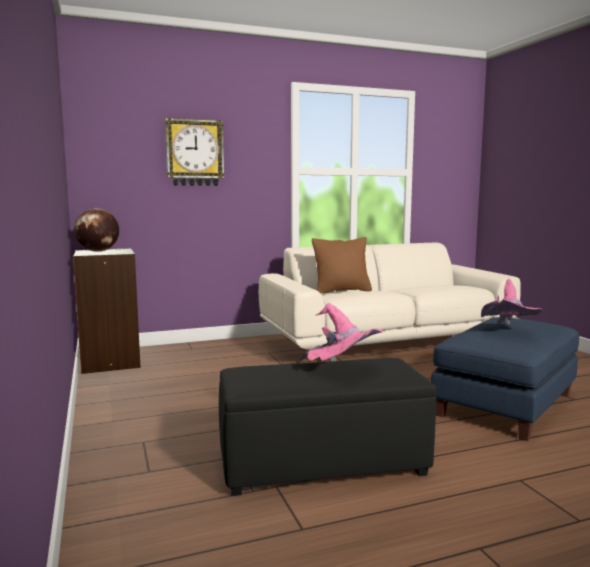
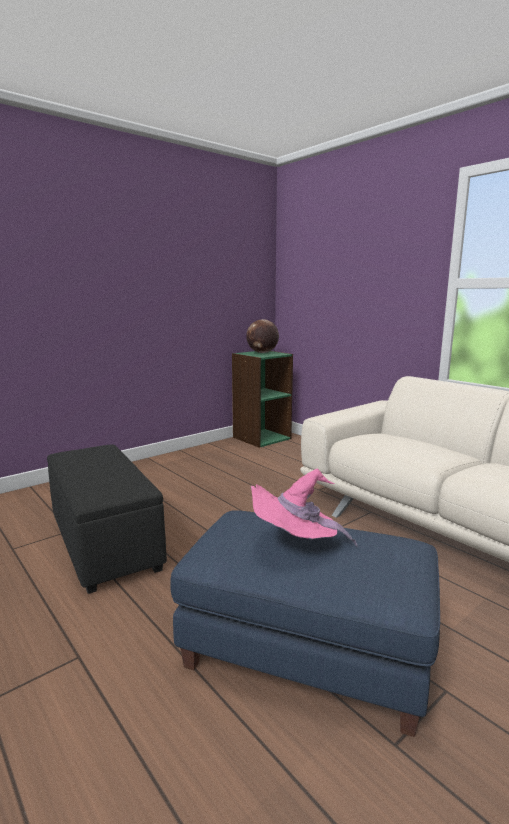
camera: 70 degrees right, 5 degrees up
wall clock [165,118,225,186] -> none
pink hat [297,303,383,363] -> none
brown pillow [312,237,372,293] -> none

